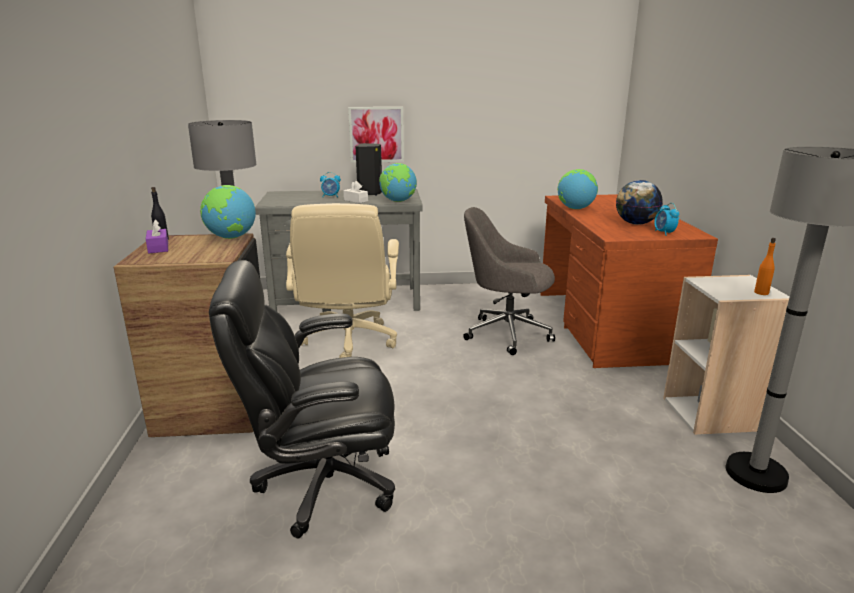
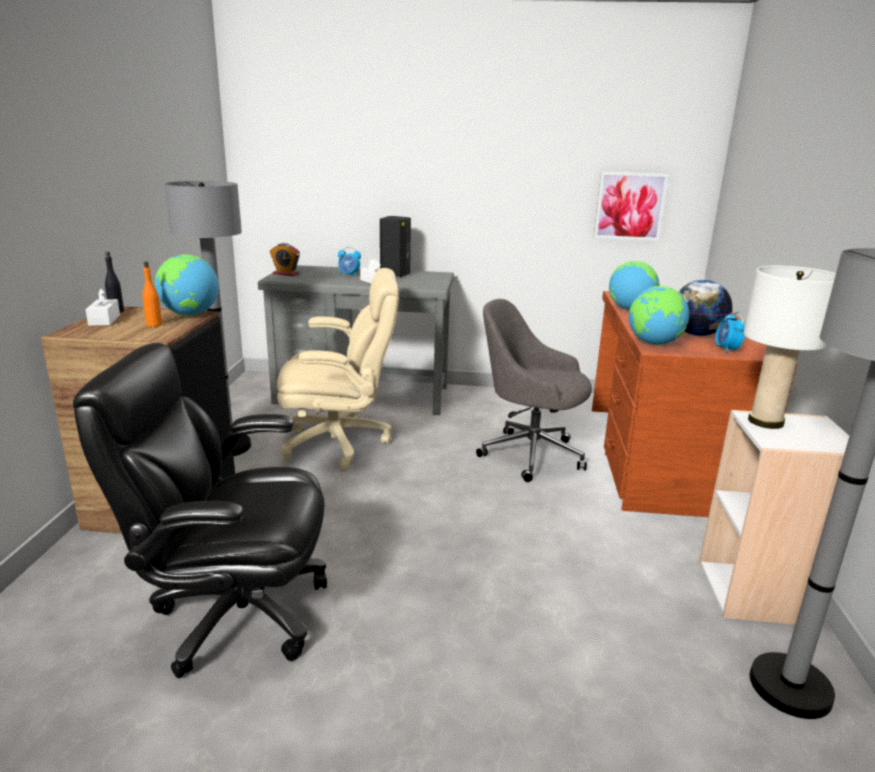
camera: 10 degrees right, 0 degrees up
purple tissue box [146,219,168,254] -> white tissue box [85,288,120,326]
beige office chair [286,203,399,358] -> beige office chair turned 105 degrees counterclockwise [277,268,399,471]
picture [348,107,404,163] -> picture moved to [594,172,669,241]
globe [379,163,417,202] -> globe moved to [629,286,689,345]
orange bottle [754,238,776,295] -> orange bottle moved to [142,262,162,327]
none -> alarm clock [270,243,300,276]
none -> white table lamp [744,266,836,429]

